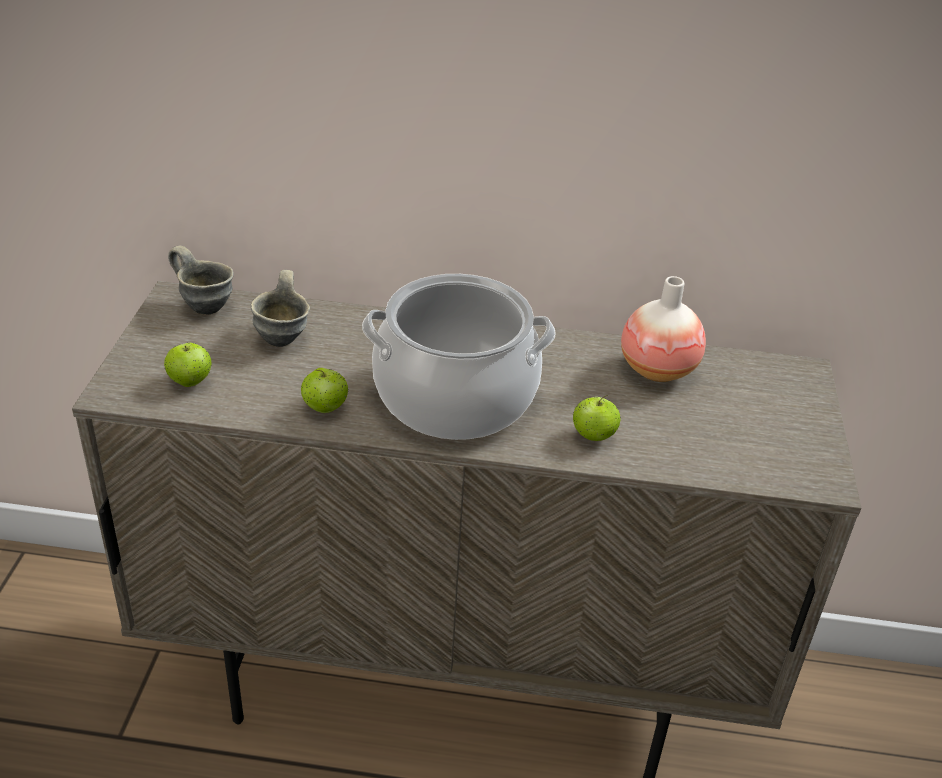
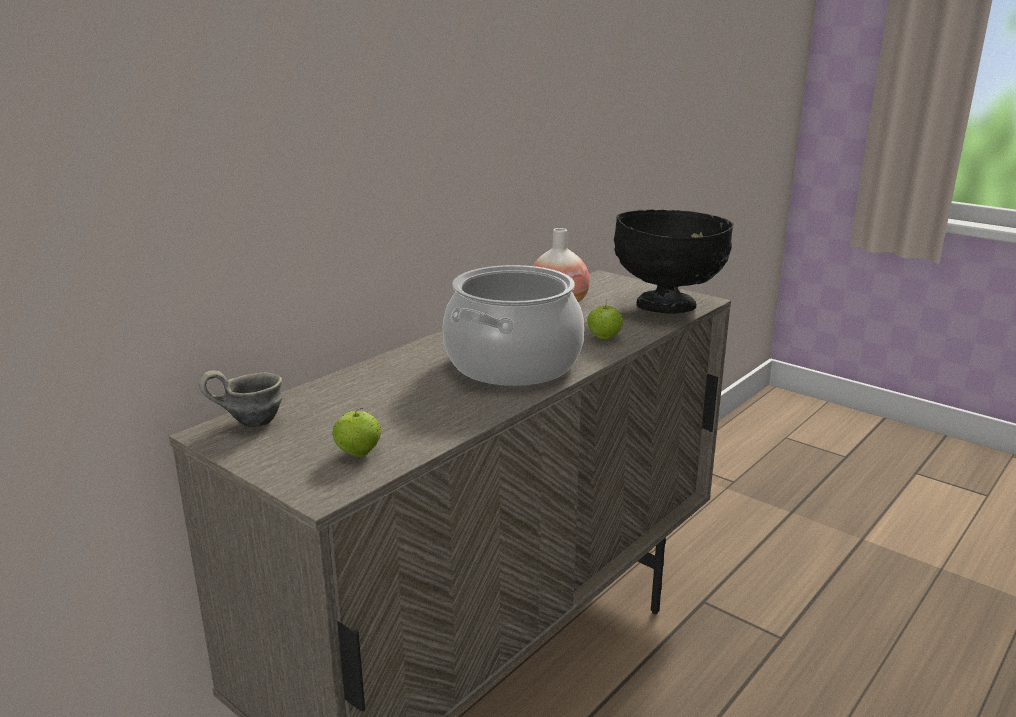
camera: 55 degrees left, 15 degrees down
grey mug [251,270,310,347] -> none
apple [301,368,349,413] -> none
none -> black bowl [614,210,734,314]

